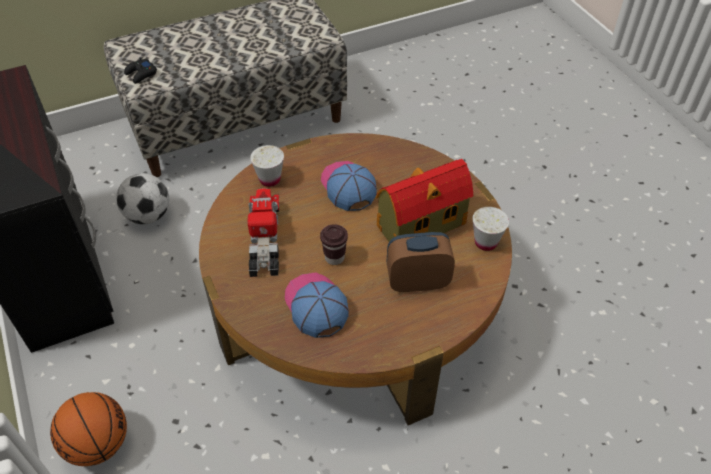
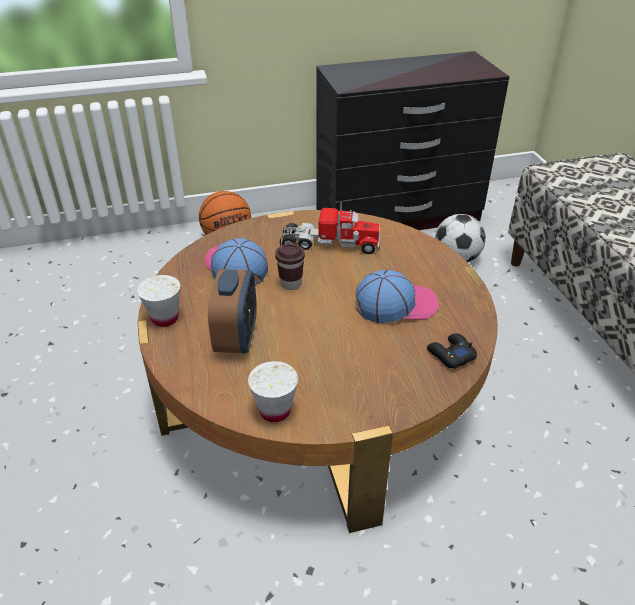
camera: 100 degrees right, 10 degrees down
black game controller [124,57,157,84] -> black game controller moved to [427,333,477,369]
white cup [250,145,284,187] -> white cup moved to [137,275,180,327]
cap [285,272,349,338] -> cap turned 105 degrees counterclockwise [205,238,268,285]
toy house [376,159,473,241] -> none

